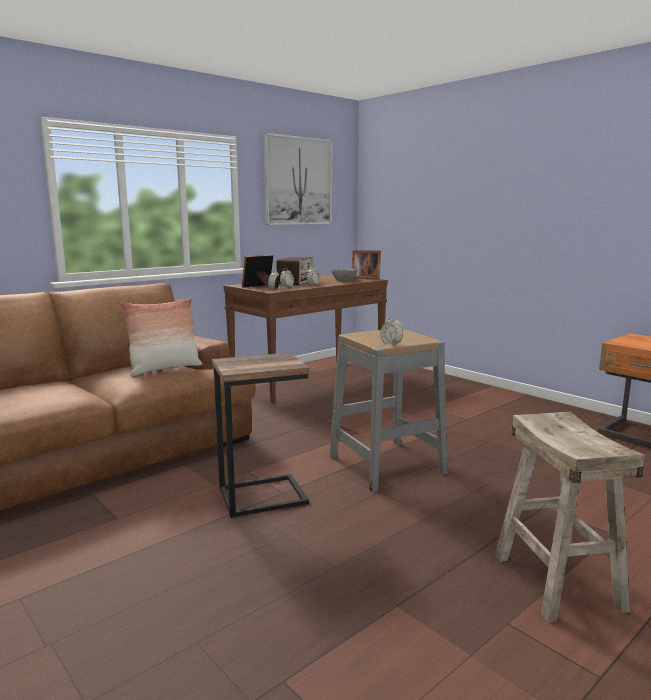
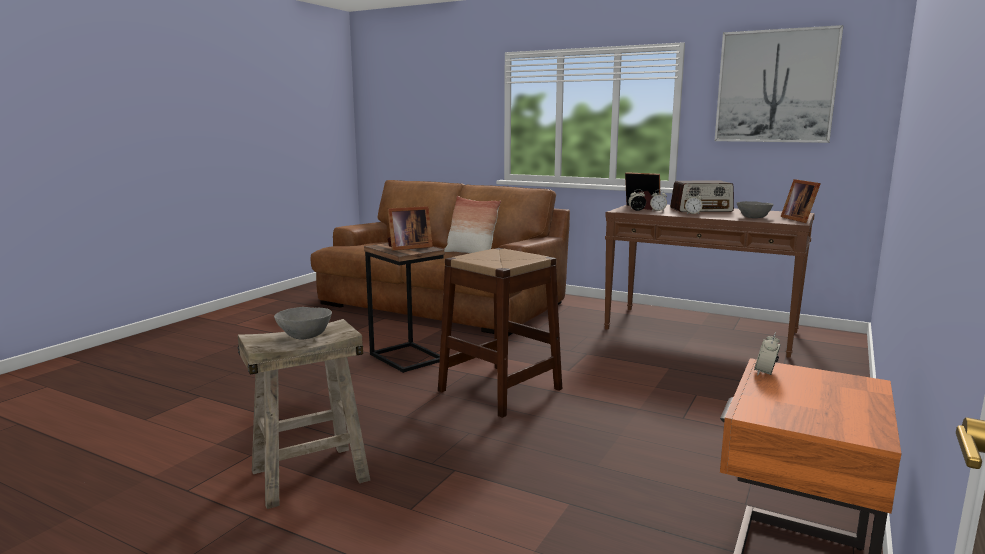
camera: 70 degrees right, 0 degrees up
grey stool [329,329,448,492] -> brown stool [438,248,562,418]
alarm clock [380,316,403,346] -> alarm clock moved to [754,332,781,376]
none -> grey bowl [274,307,332,340]
none -> picture frame [387,206,433,251]

